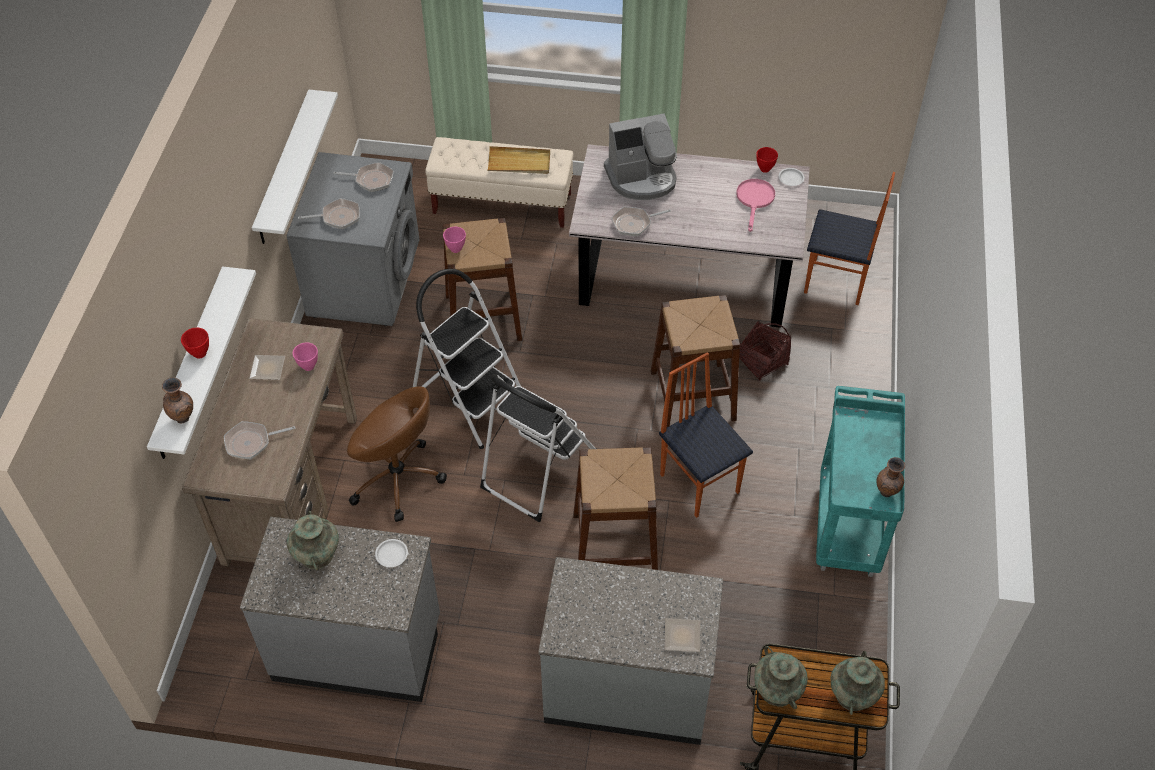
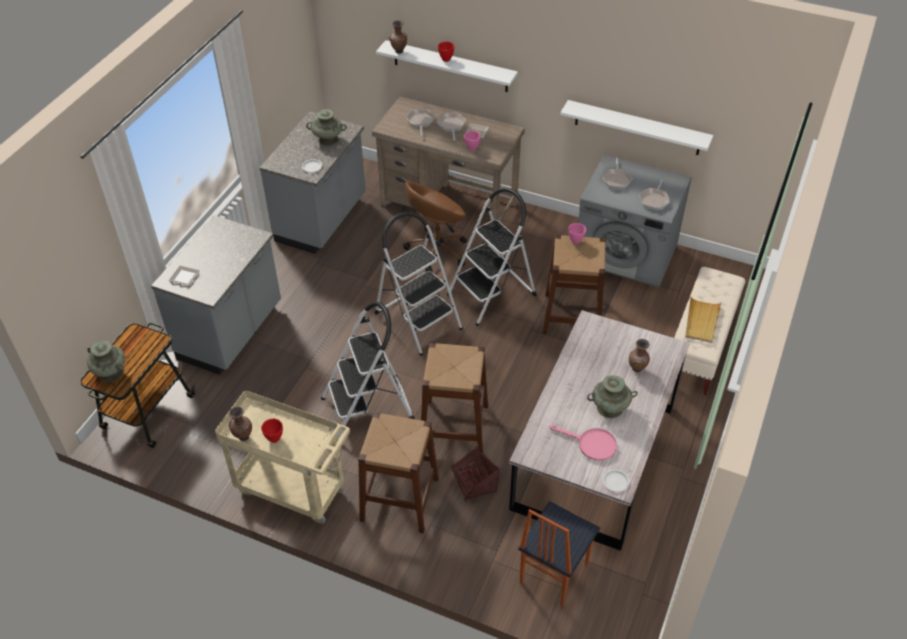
camera: 105 degrees right, 5 degrees down
brown stool [573,447,658,570] -> brown stool moved to [358,413,439,534]
coffee machine [604,114,677,200] -> brown vase [629,339,650,373]
frying pan [611,207,671,236] -> frying pan moved to [437,113,466,141]
chair [659,352,753,518] -> step ladder [321,302,415,440]
turquoise vase [754,646,808,709] -> turquoise vase moved to [587,375,638,418]
red bowl [756,147,778,173] -> red bowl moved to [261,419,283,443]
turquoise cart [816,386,905,577] -> beige cart [215,391,350,524]

